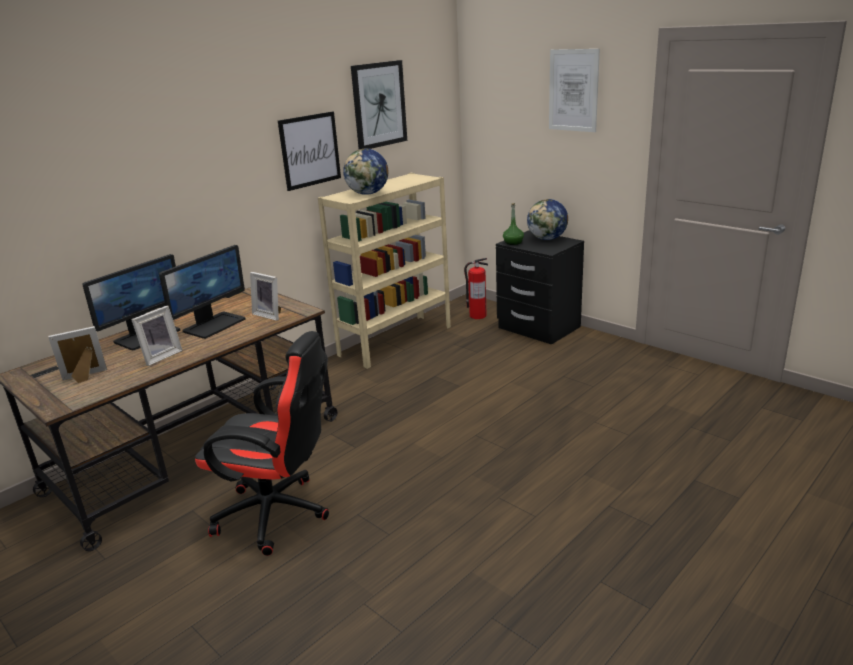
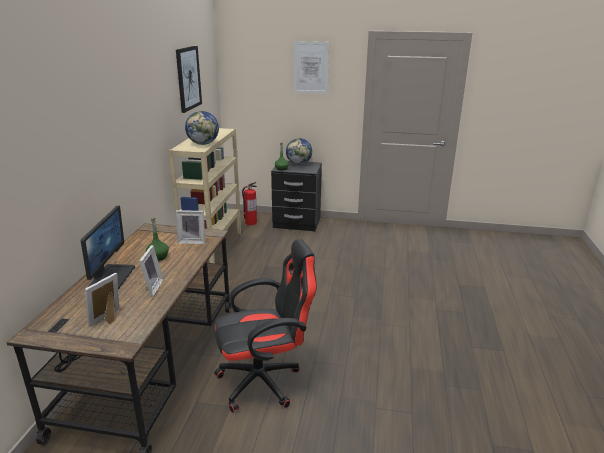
camera: 35 degrees left, 0 degrees up
monitor [159,245,245,339] -> green bottle [146,218,169,261]
picture [278,111,341,191] -> none

